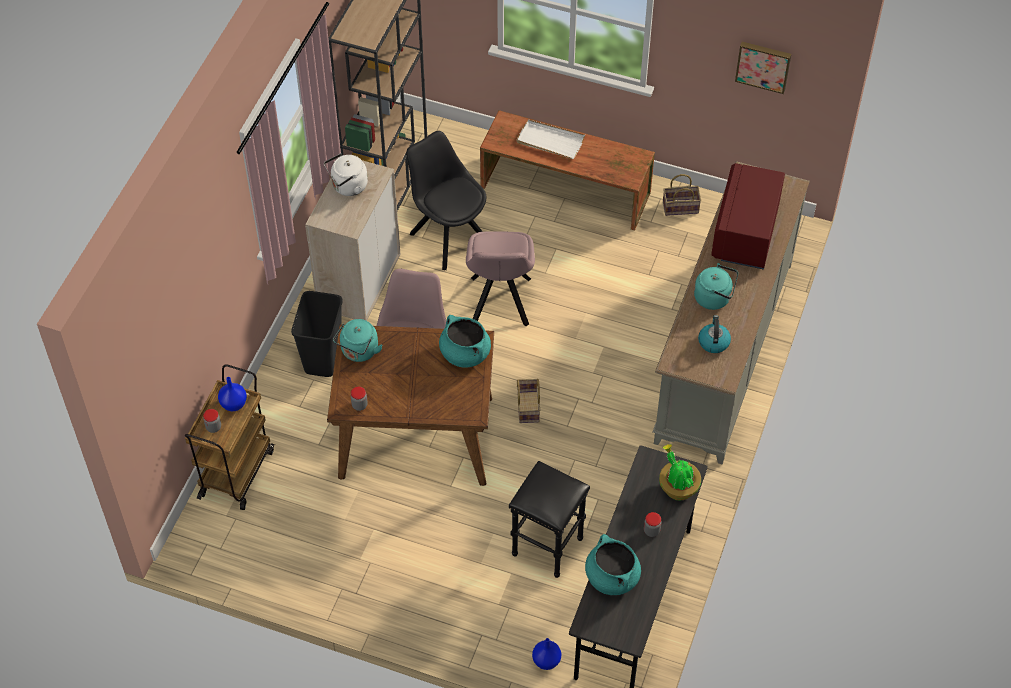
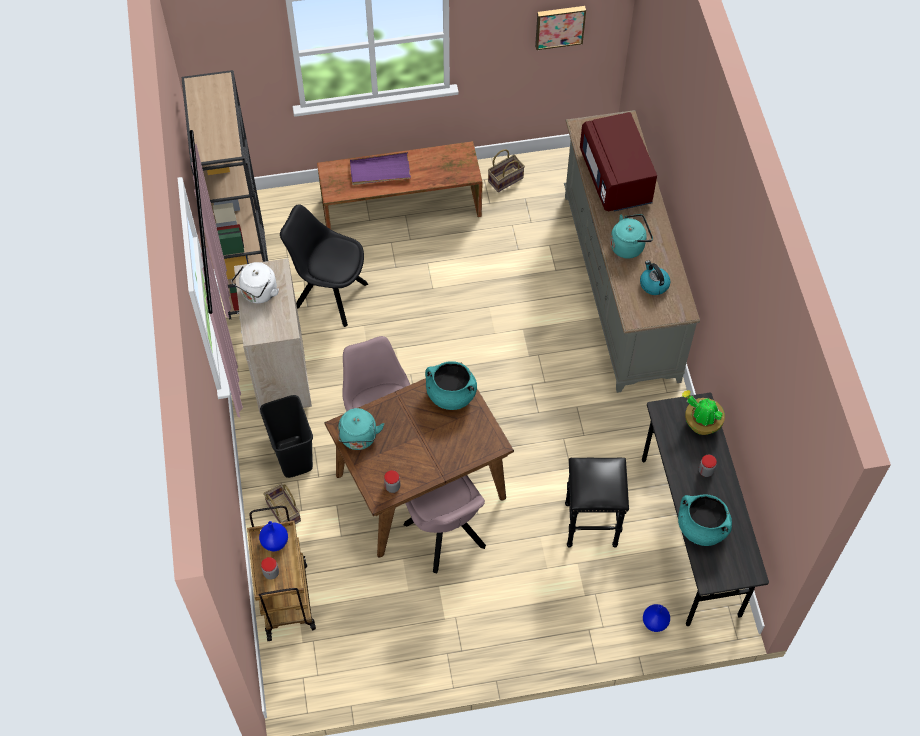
camera: 30 degrees left, 5 degrees up
pink chair [466,231,535,326] -> pink chair moved to [404,475,486,573]
white tray [517,119,585,159] -> purple tray [350,152,411,185]
basket [517,379,540,423] -> basket moved to [263,484,301,524]

